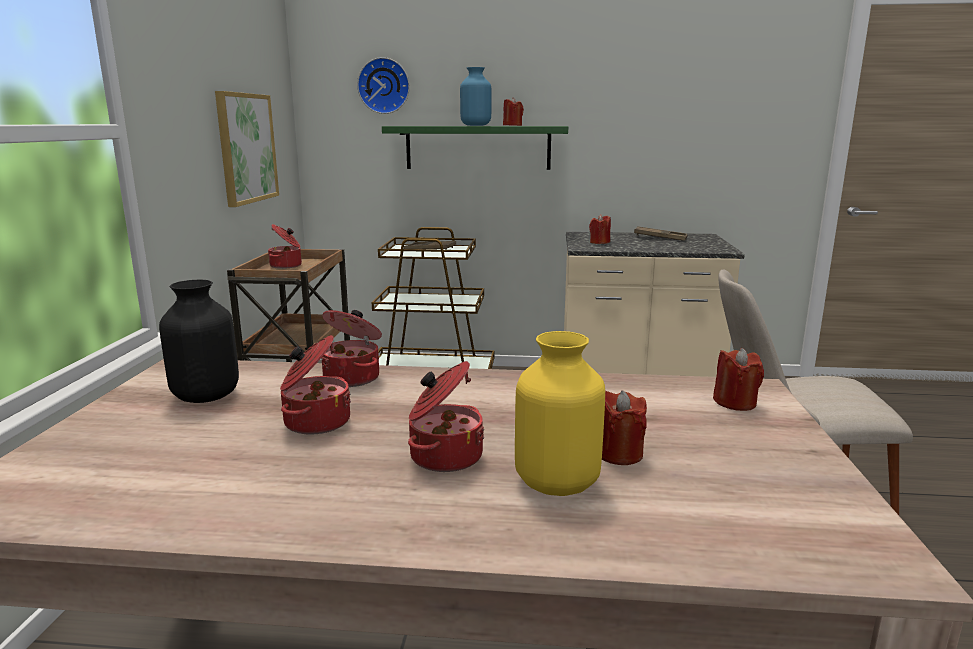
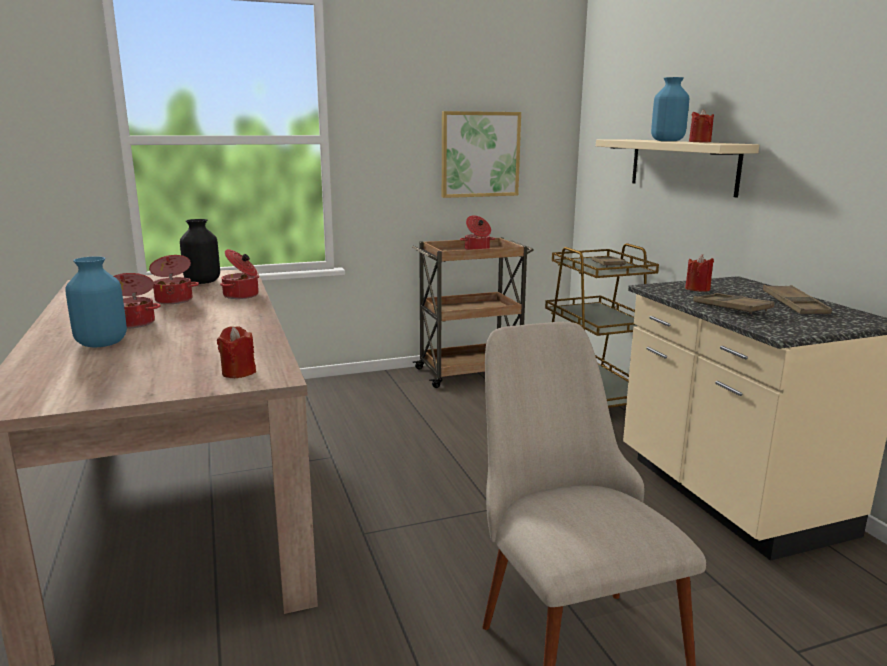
camera: 65 degrees right, 0 degrees up
wall clock [357,57,410,114] -> none
green shelf [382,126,568,170] -> beige shelf [596,139,759,198]
yellow vase [515,331,605,496] -> blue vase [65,256,127,347]
red candle [602,390,647,465] -> none
none -> brown tray [693,293,774,314]

